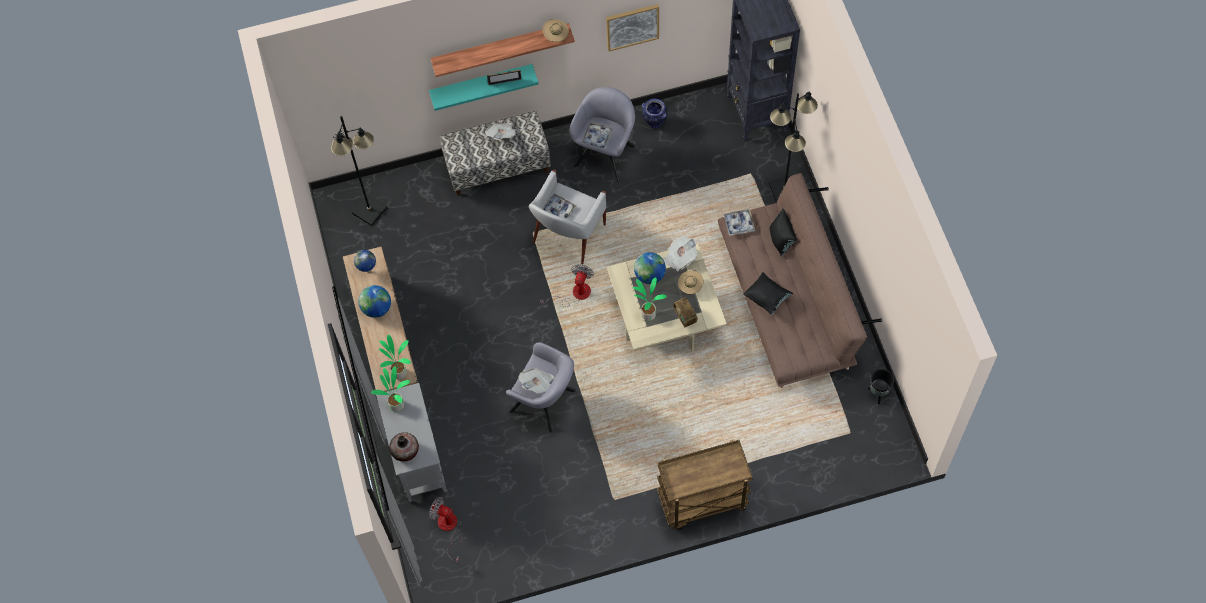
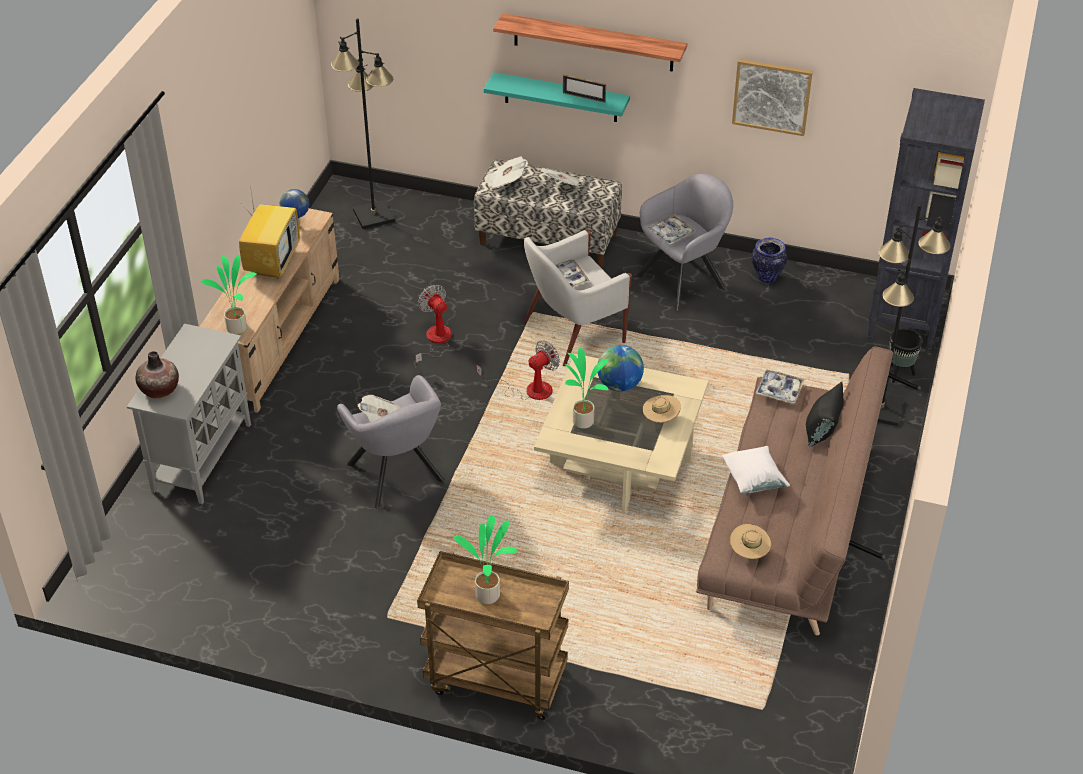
camera: 30 degrees right, 20 degrees down
globe [358,285,391,318] -> television [239,185,300,279]
potted plant [371,366,410,412] -> potted plant moved to [454,515,517,604]
fan [429,497,462,562] -> fan moved to [415,285,452,368]
beige hat [543,19,569,42] -> beige hat moved to [730,524,771,559]
newspaper [663,236,698,271] -> newspaper moved to [484,157,528,190]
radio [673,297,697,328] -> none
black pillow [743,272,793,315] -> white pillow [722,446,790,494]
black planter [868,369,894,404] -> black planter moved to [890,328,923,383]

